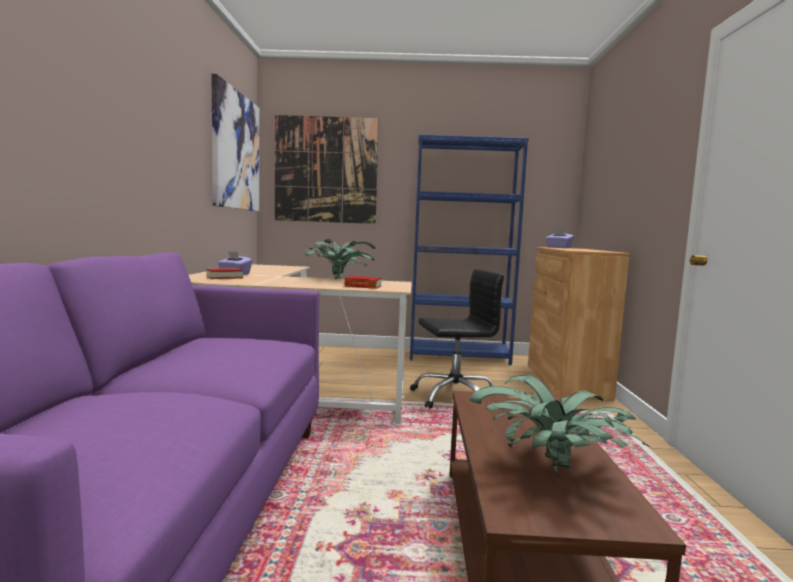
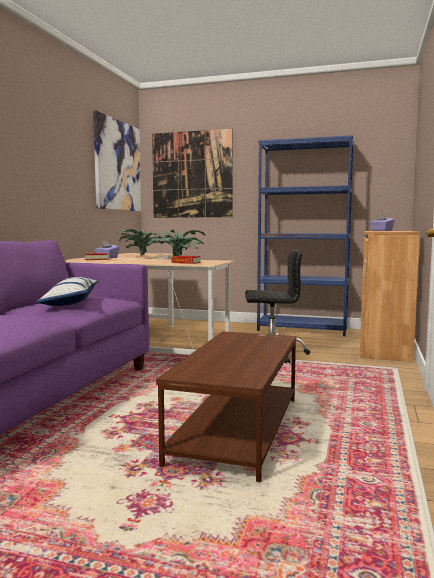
camera: 15 degrees right, 0 degrees up
potted plant [470,375,650,477] -> potted plant moved to [116,229,166,257]
none -> pillow [36,277,98,306]

